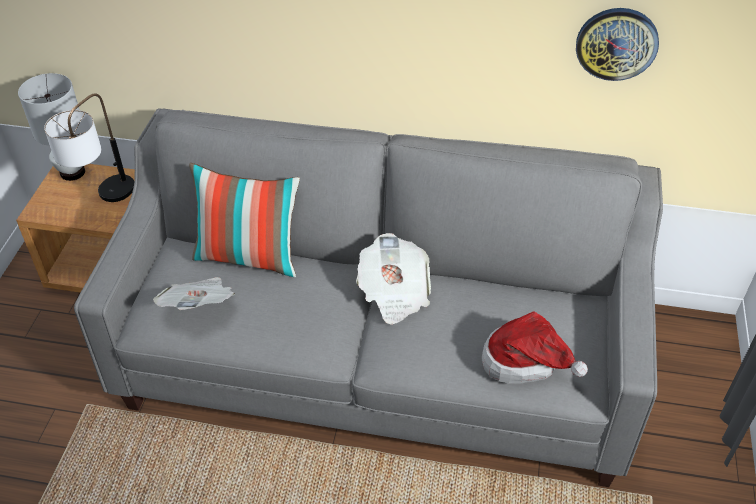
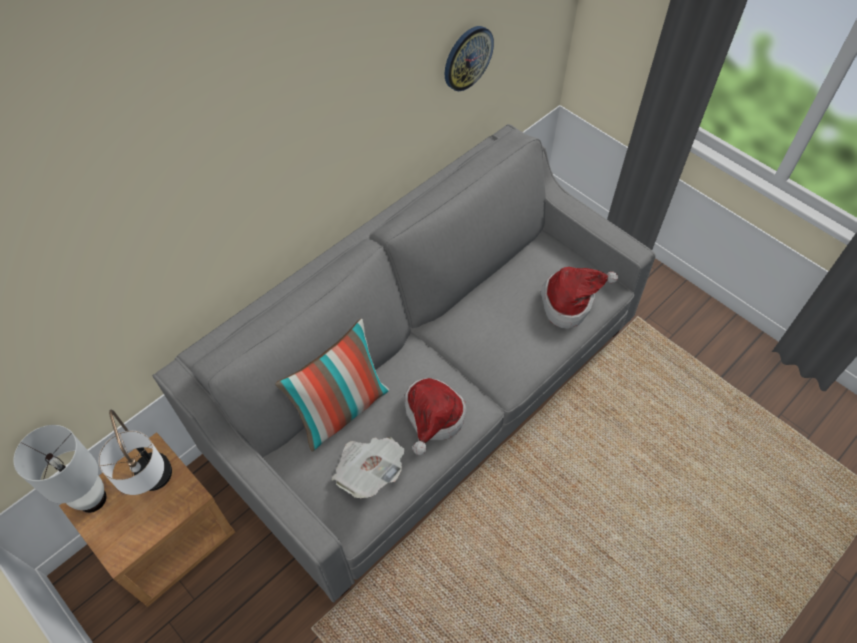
camera: 55 degrees left, 10 degrees up
newspaper [356,233,431,325] -> none
none -> hat [404,378,467,455]

